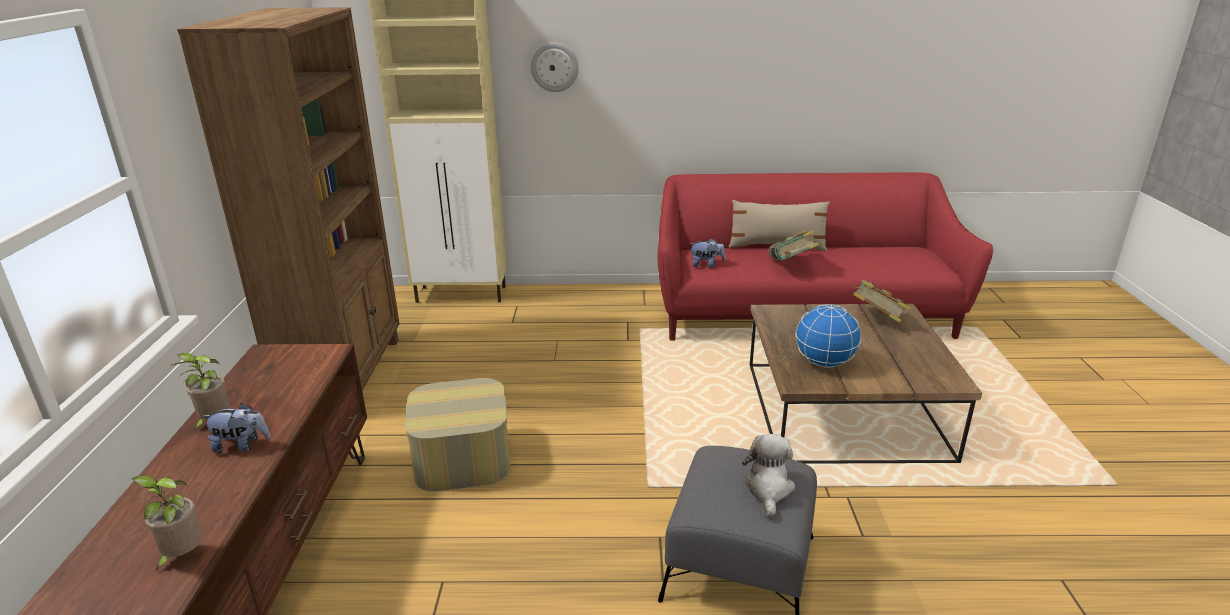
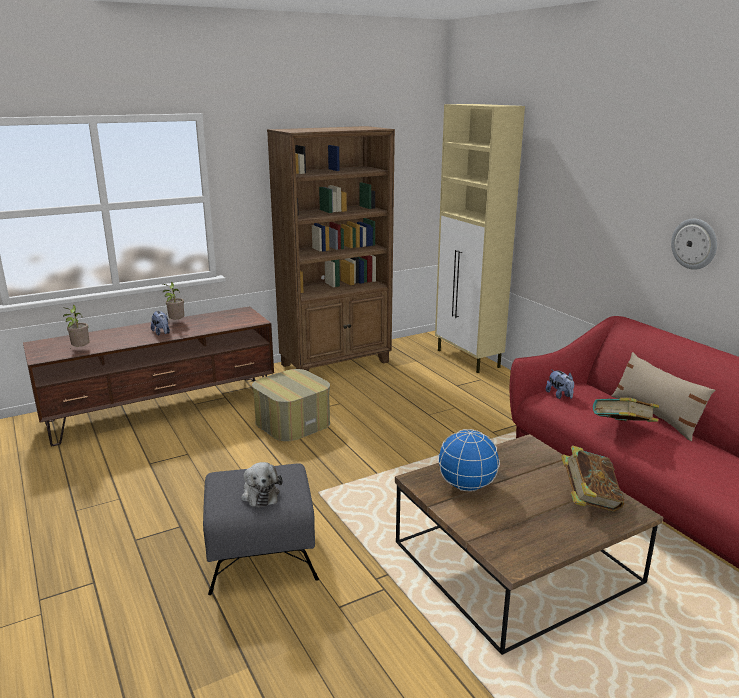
camera: 60 degrees right, 5 degrees down
wall clock [531,43,579,92] -> wall clock moved to [671,219,717,270]
plush toy [742,434,795,517] -> plush toy turned 90 degrees clockwise [241,462,283,508]

